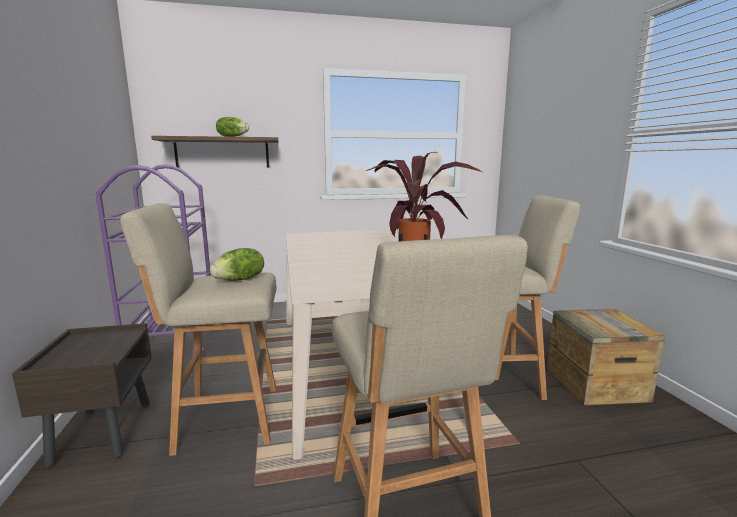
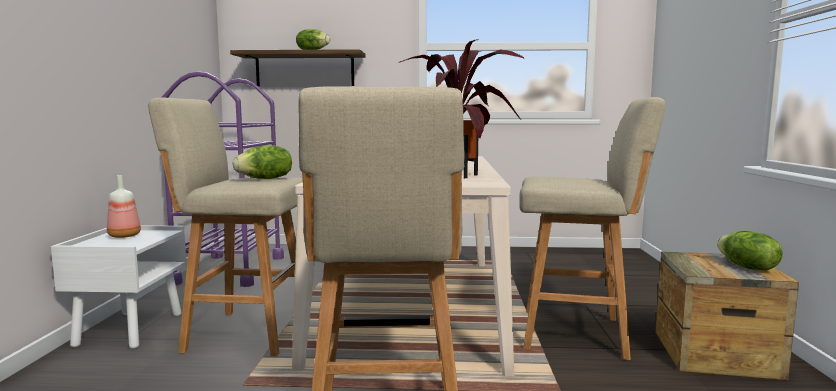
camera: 15 degrees right, 5 degrees down
brown nightstand [12,323,152,468] -> white nightstand [51,225,187,348]
none -> bottle [107,175,141,238]
none -> lettuce [717,231,783,270]

